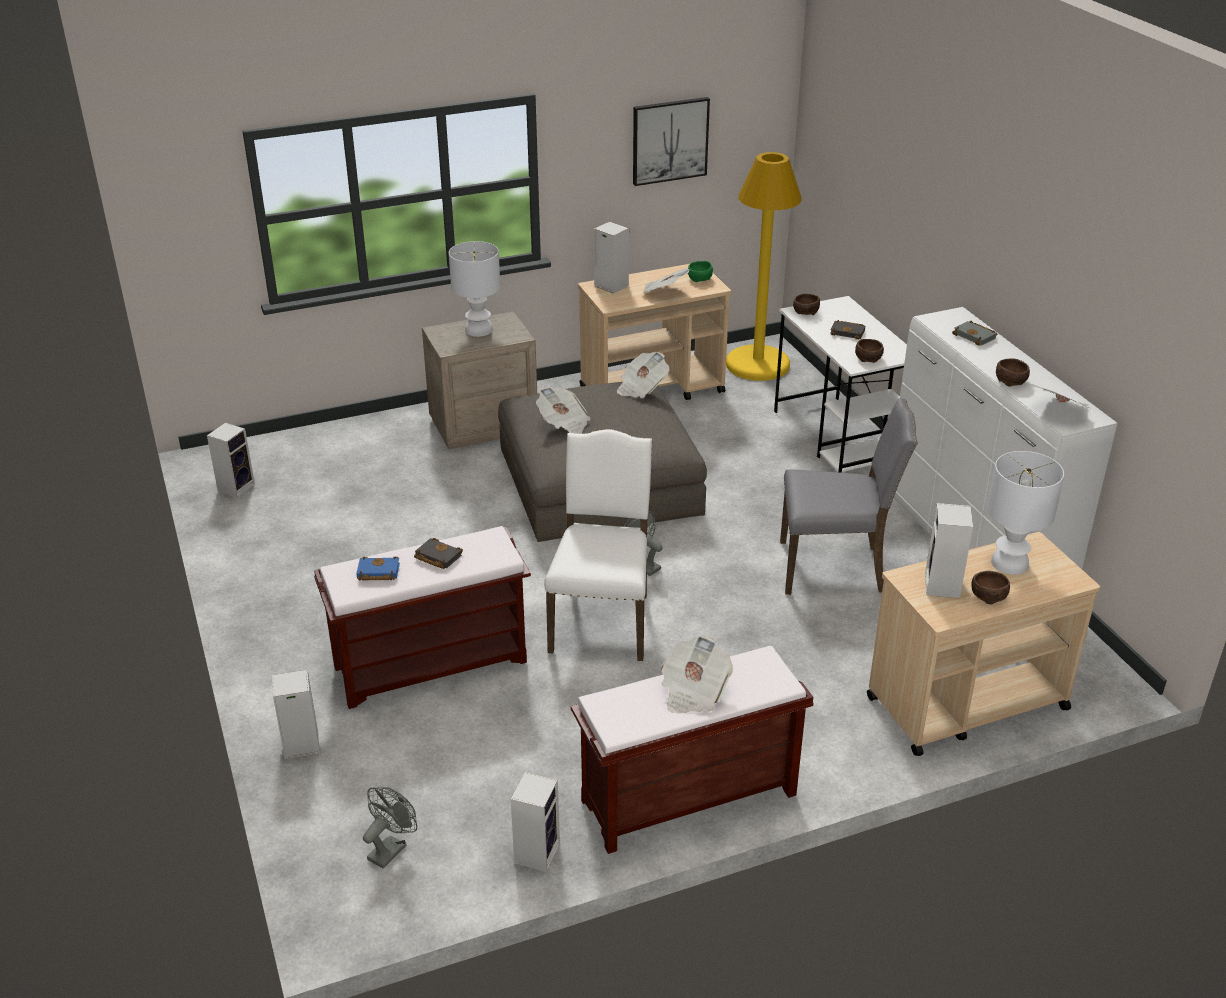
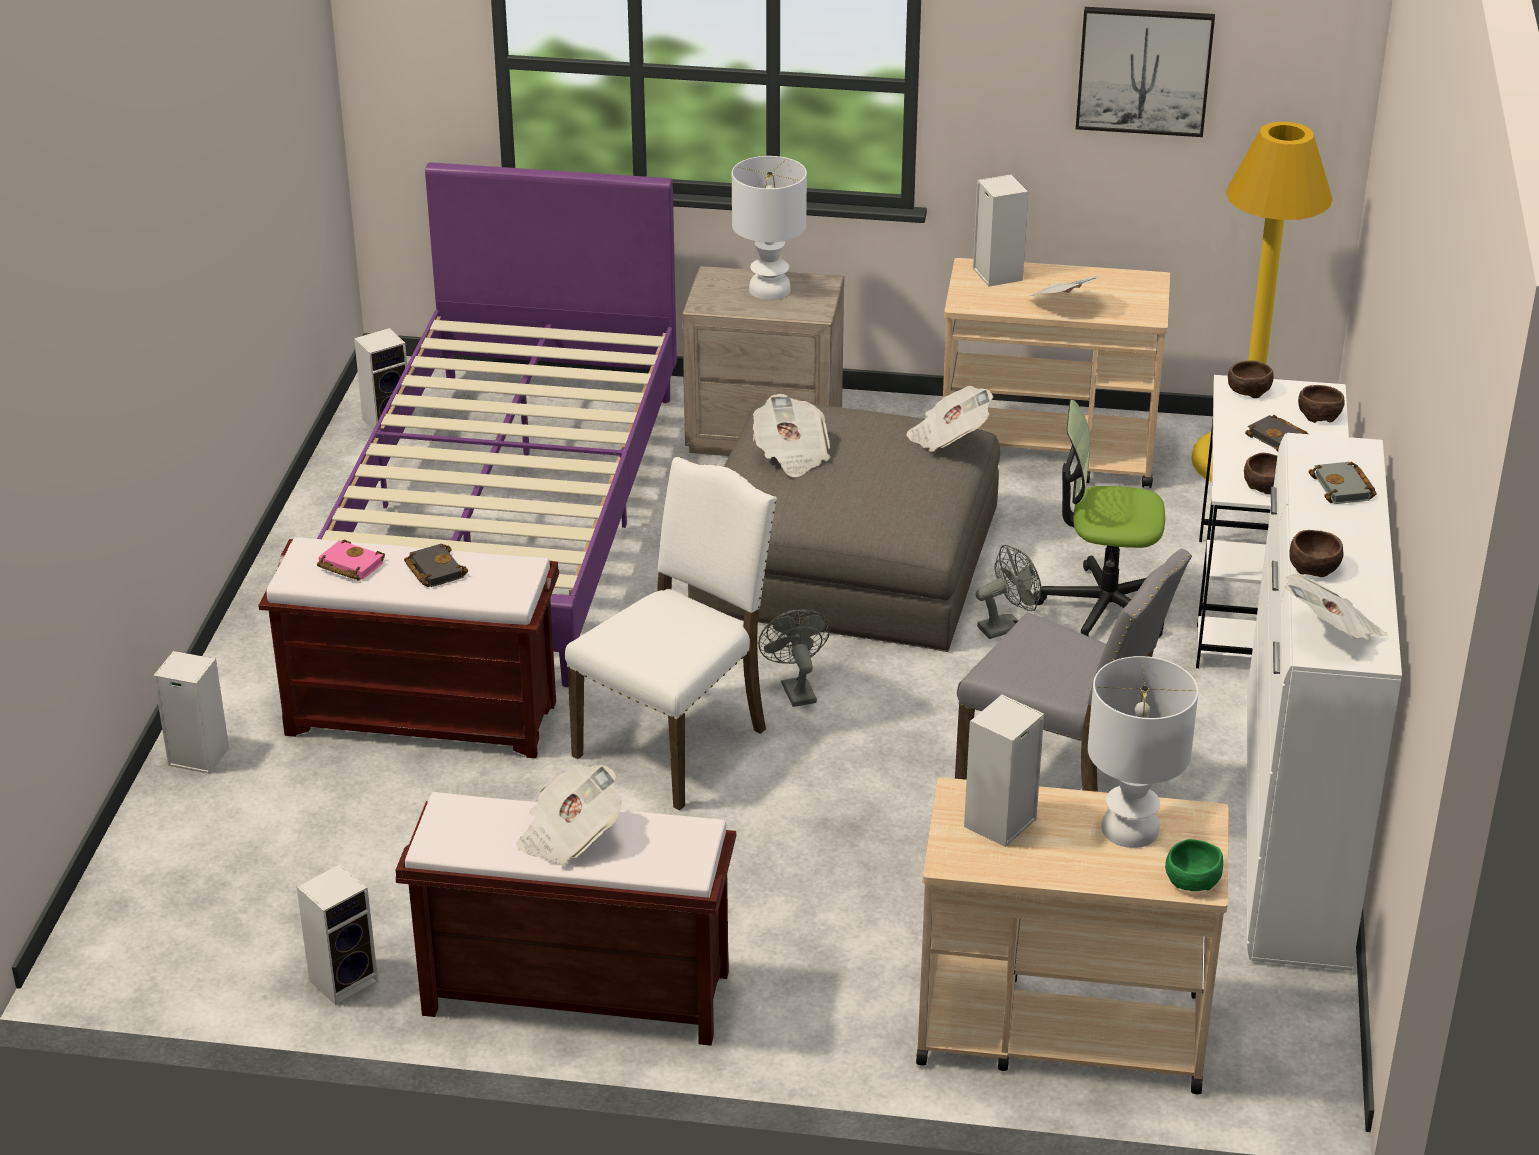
camera: 30 degrees right, 0 degrees up
blue book [356,557,400,581] -> pink book [317,539,385,581]
grey fan [363,787,417,868] -> grey fan moved to [976,545,1041,639]
green bowl [688,261,713,282] -> green bowl moved to [1165,839,1223,891]
brown bowl [971,571,1010,604] -> brown bowl moved to [1298,385,1345,423]
none -> purple bed [317,162,677,687]
none -> office chair [1033,400,1165,638]

